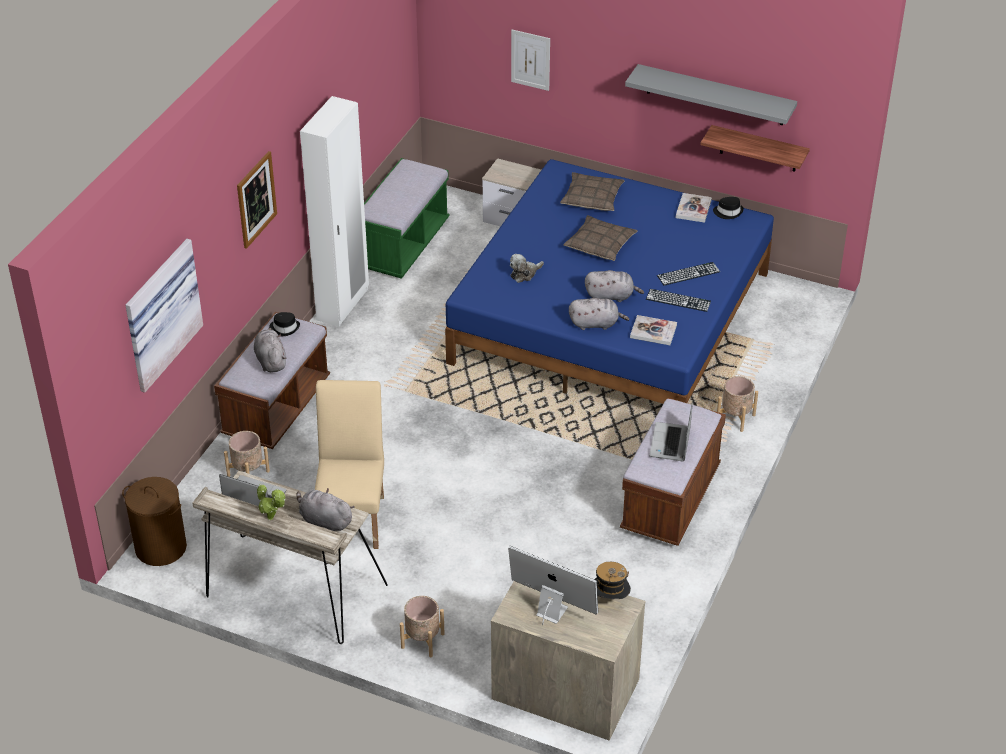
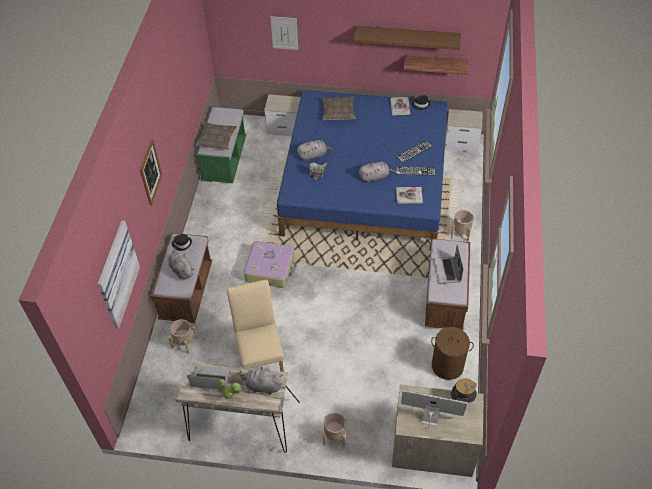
camera: 15 degrees left, 10 degrees up
brown laundry basket [122,477,187,566] -> brown laundry basket moved to [431,327,474,380]
white wardrobe [300,96,369,327] -> none
pillow [564,215,638,261] -> pillow moved to [195,122,237,150]
grey plush toy [569,298,630,330] -> grey plush toy moved to [297,140,333,161]
grey shelf [625,64,797,125] -> brown shelf [353,26,461,50]
none -> suitcase [244,241,296,288]
none -> nightstand [445,109,483,152]

